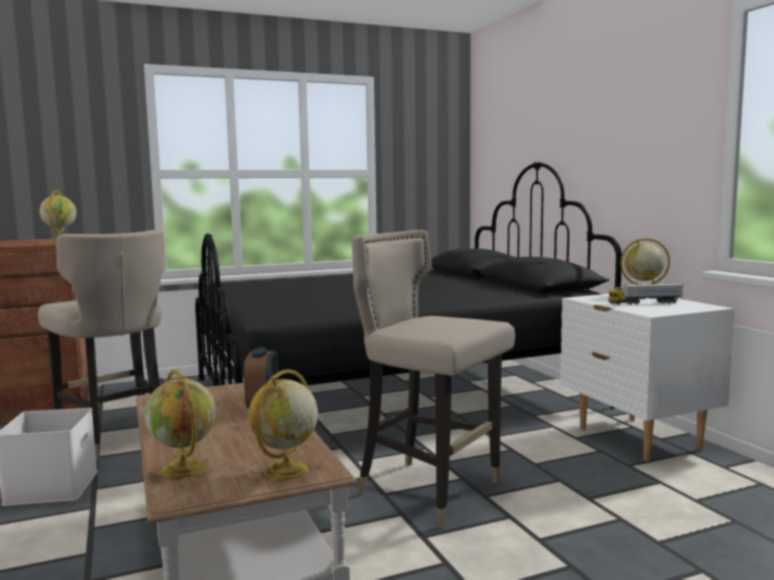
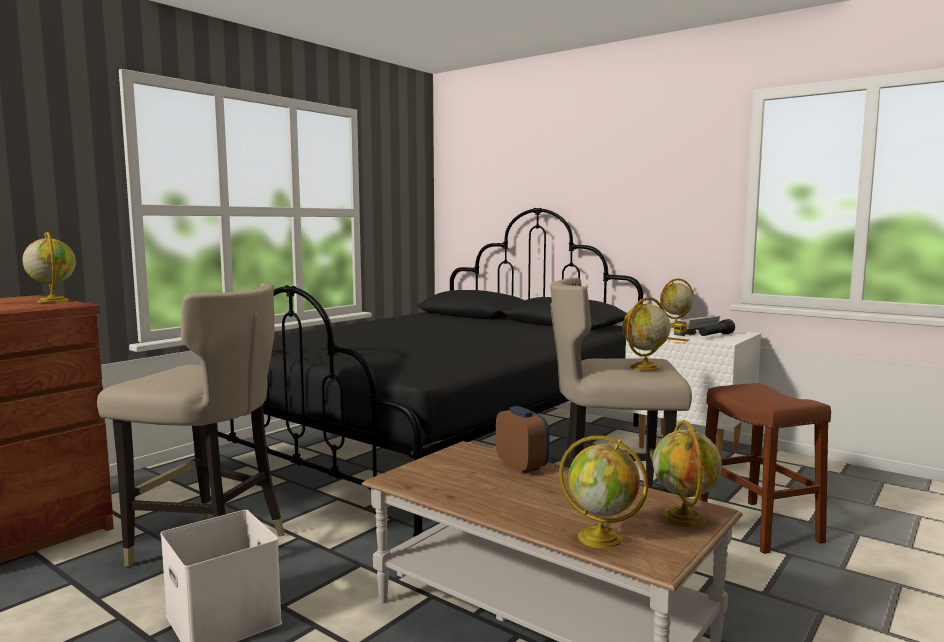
camera: 30 degrees left, 0 degrees up
none -> globe [623,297,671,371]
none -> brown stool [698,383,831,554]
none -> black flashlight [699,319,735,336]

